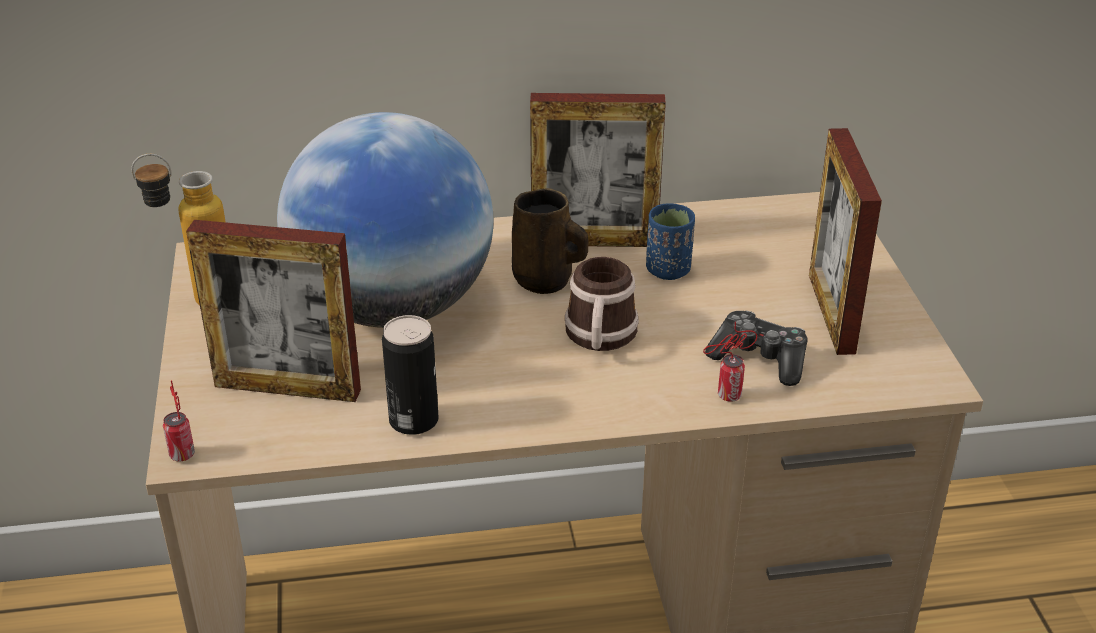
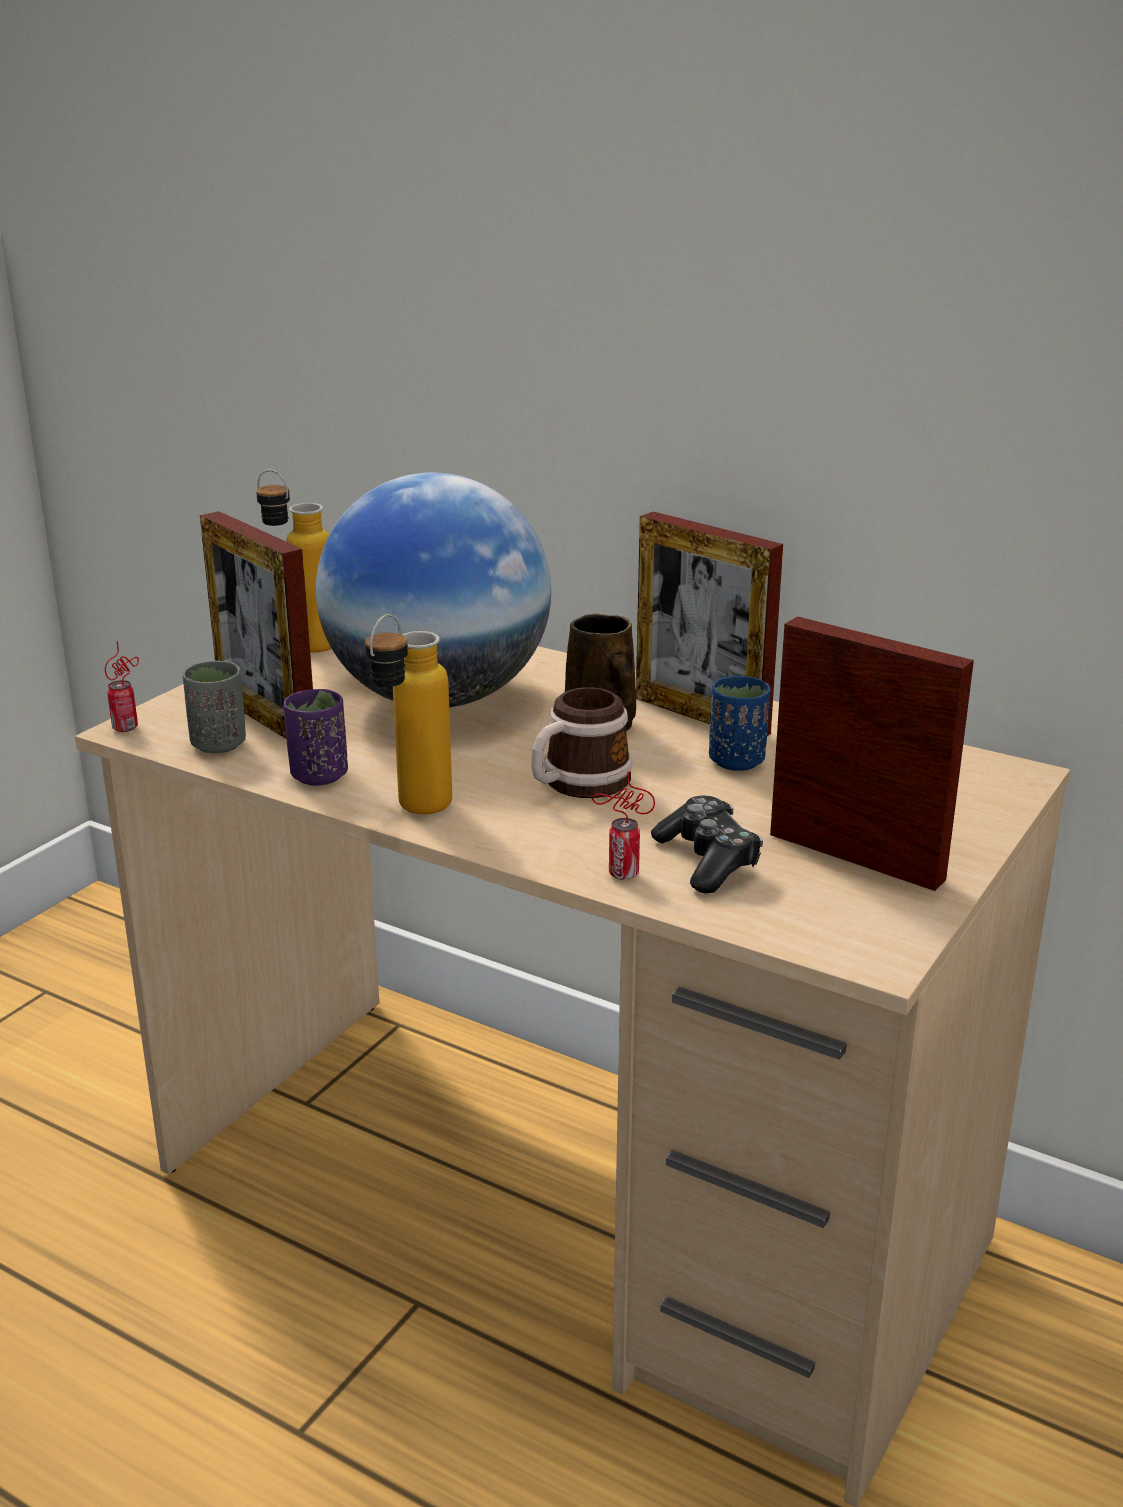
camera: 40 degrees right, 10 degrees down
can [382,315,439,435] -> purple cup [283,689,348,786]
picture frame [809,128,882,355] -> picture frame turned 90 degrees clockwise [770,616,974,891]
none -> grey cup [182,660,246,753]
none -> bottle [365,614,452,814]

